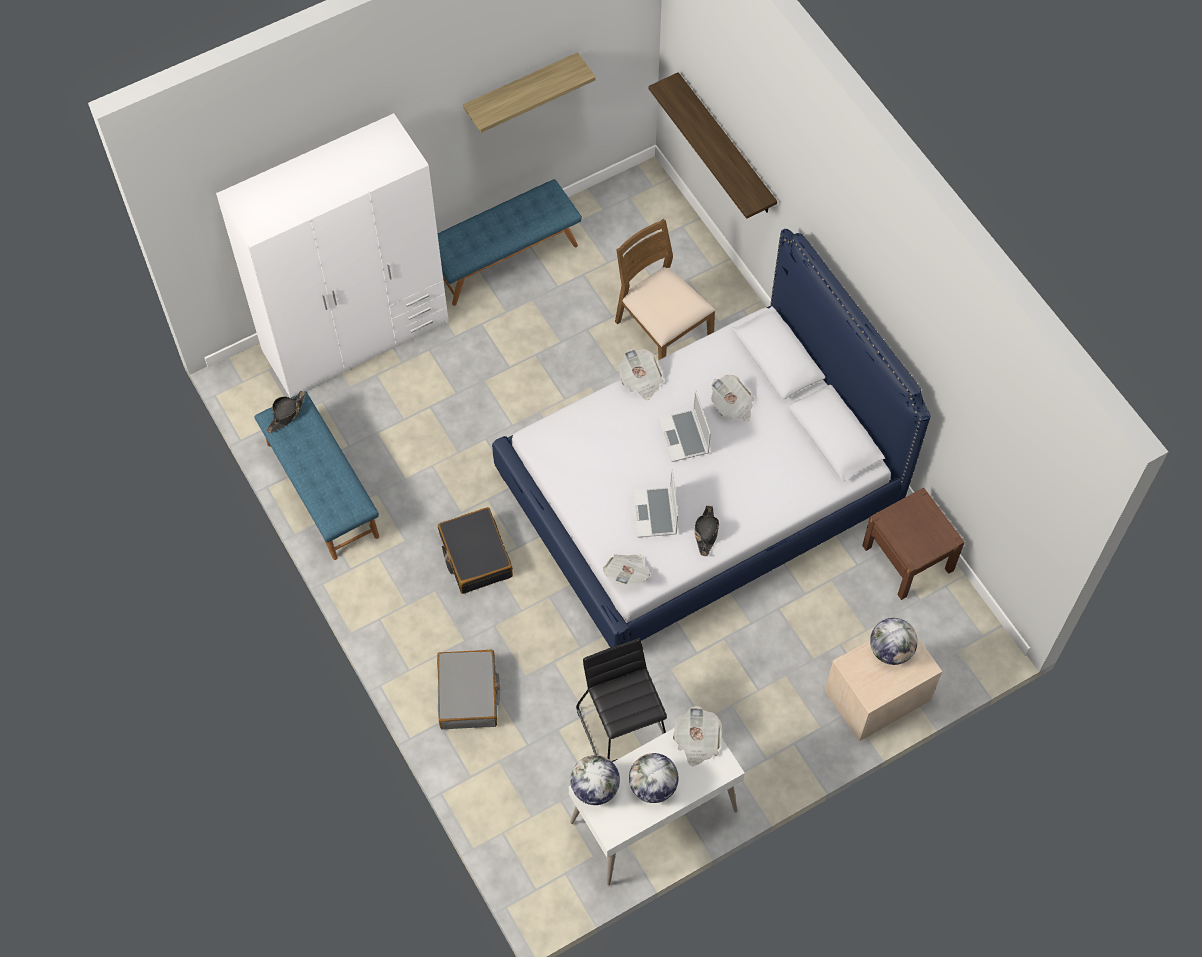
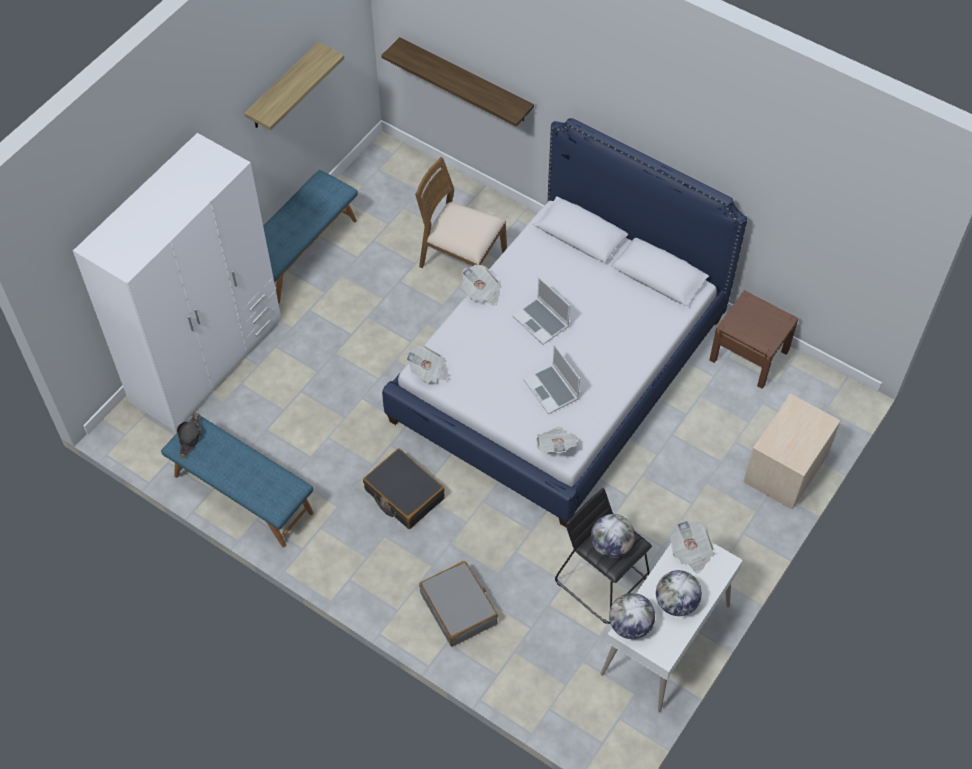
camera: 25 degrees left, 5 degrees down
black hat [694,506,719,556] -> none
newspaper [711,375,754,422] -> newspaper moved to [406,345,450,383]
globe [870,618,918,665] -> globe moved to [591,514,635,558]

